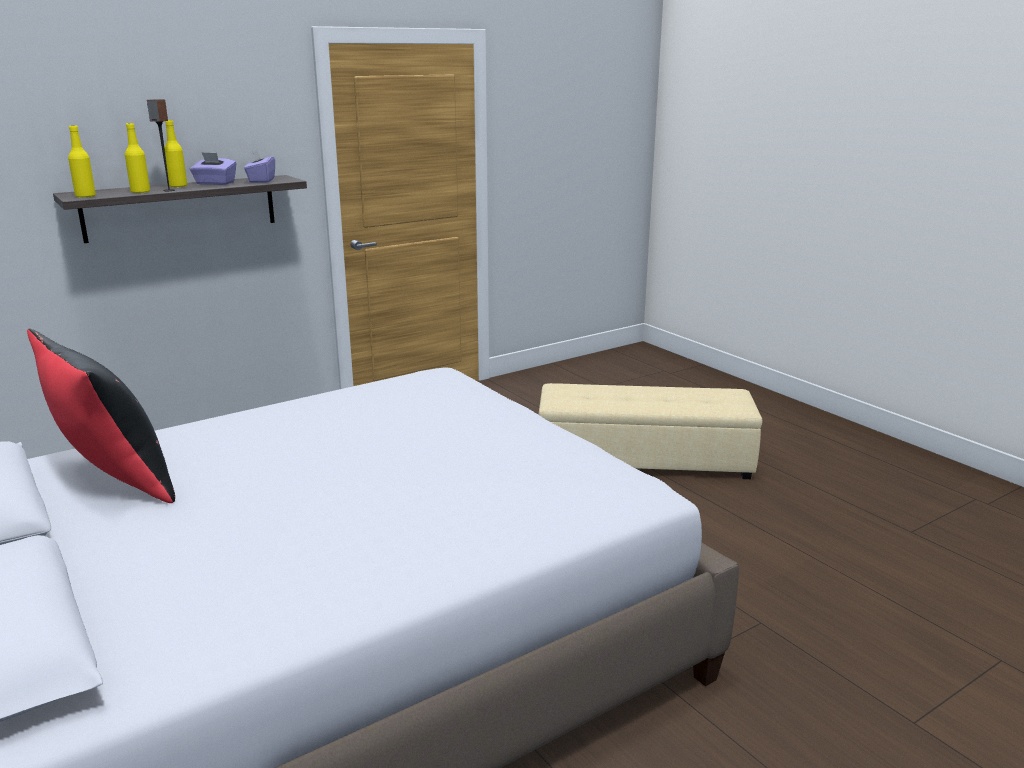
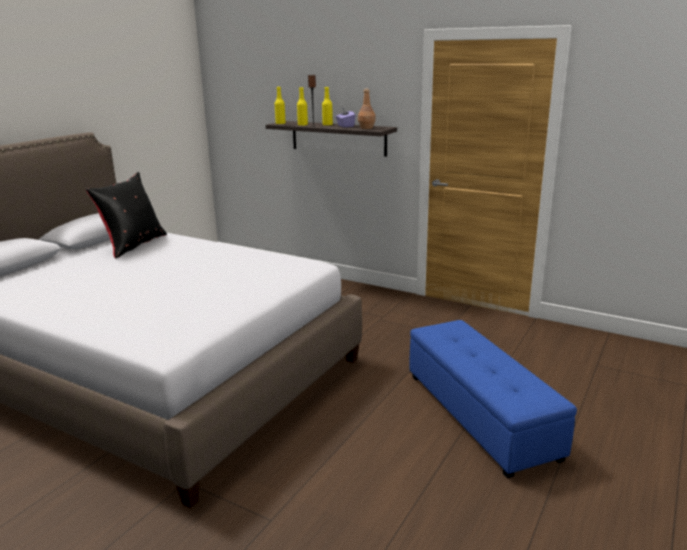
camera: 65 degrees right, 0 degrees up
purple tissue box [244,149,275,183] -> brown bottle [358,89,376,129]
beige ottoman [539,383,762,479] -> blue ottoman [409,320,577,478]

